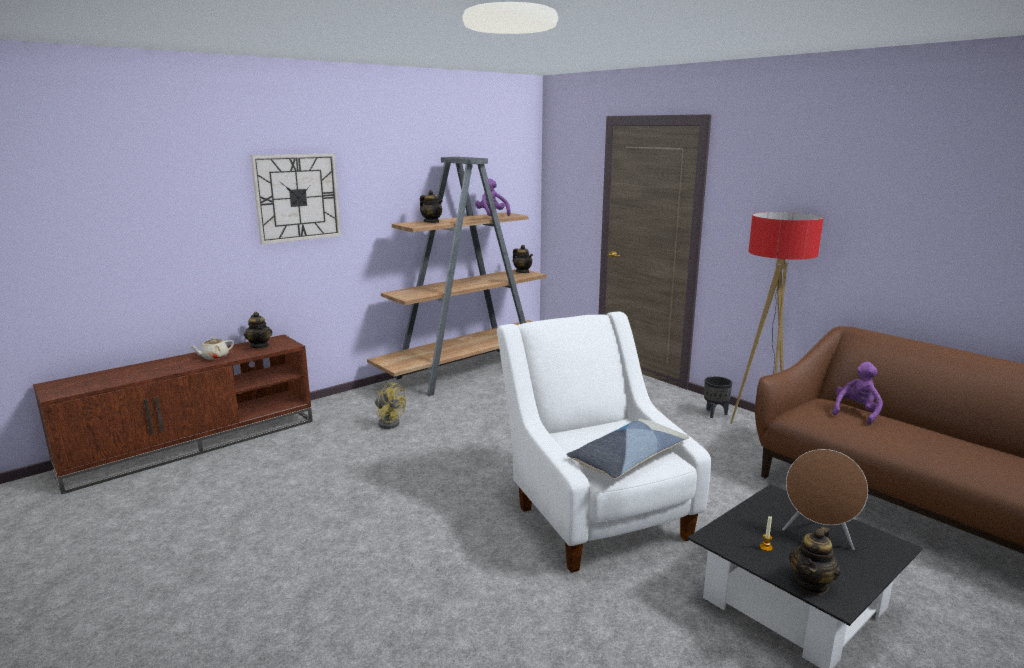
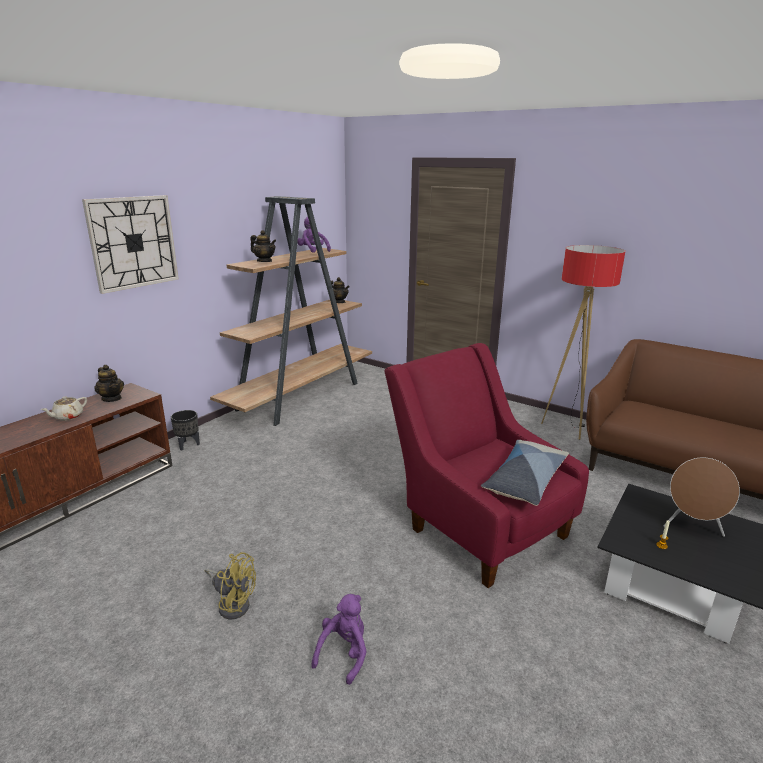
camera: 15 degrees left, 5 degrees up
yellow fan [375,382,406,429] -> yellow fan moved to [205,552,256,620]
white armchair [497,311,711,573] -> red armchair [384,343,589,588]
black planter [704,376,732,418] -> black planter moved to [171,410,200,450]
teapot [789,526,840,595] -> none
purple plush toy [832,362,883,425] -> purple plush toy moved to [311,594,367,685]

